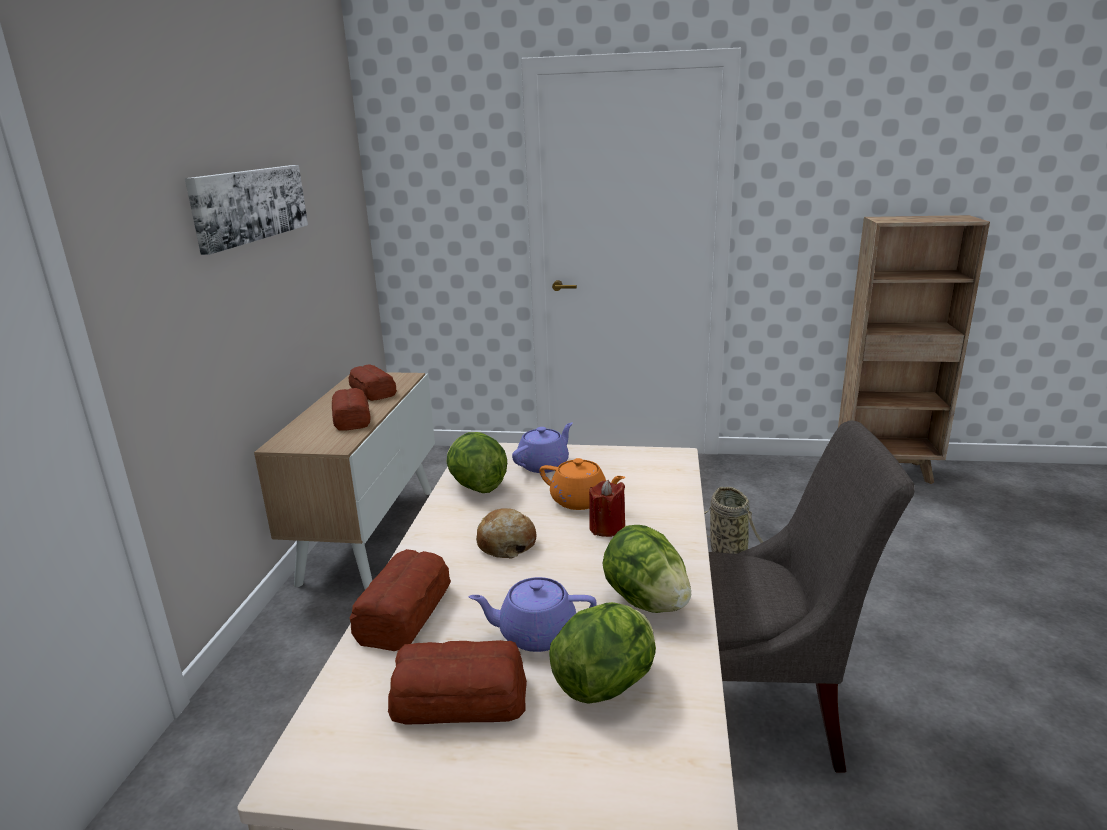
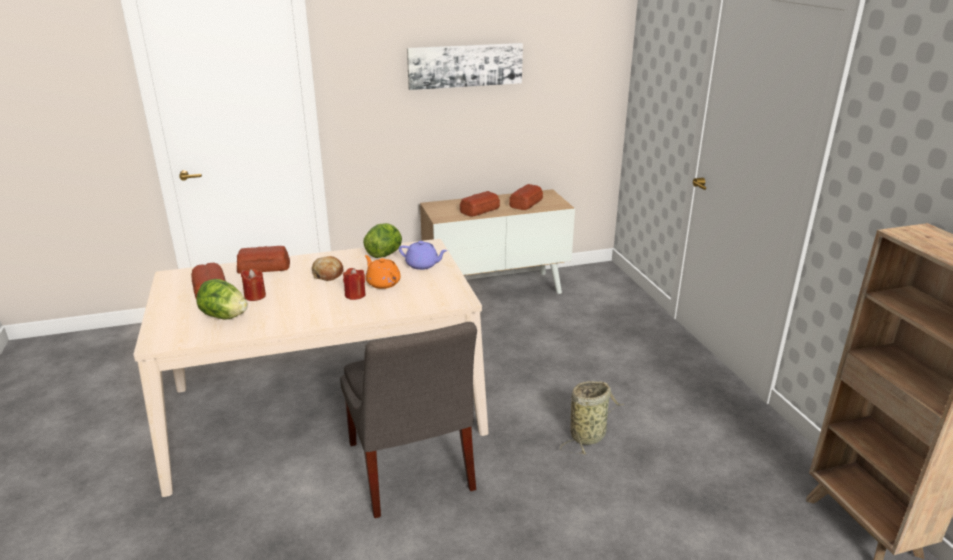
camera: 65 degrees right, 5 degrees up
purple teapot [469,577,597,652] -> red candle [241,269,266,301]
orange teapot [539,458,625,510] -> orange teapot turned 135 degrees clockwise [365,255,401,289]
lettuce [602,525,691,613] -> none

